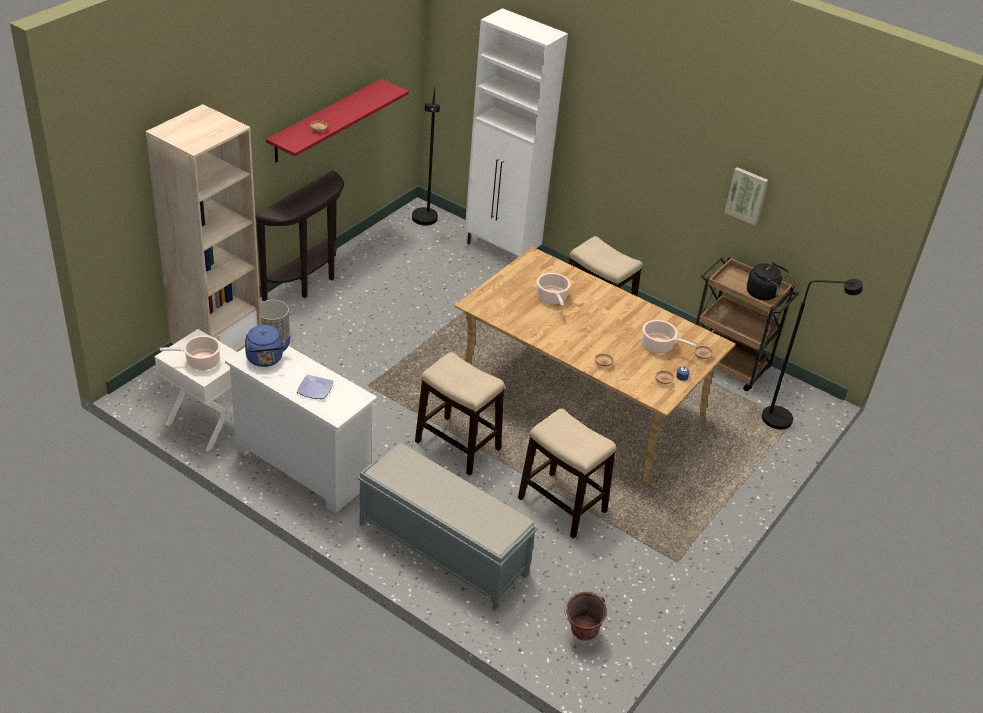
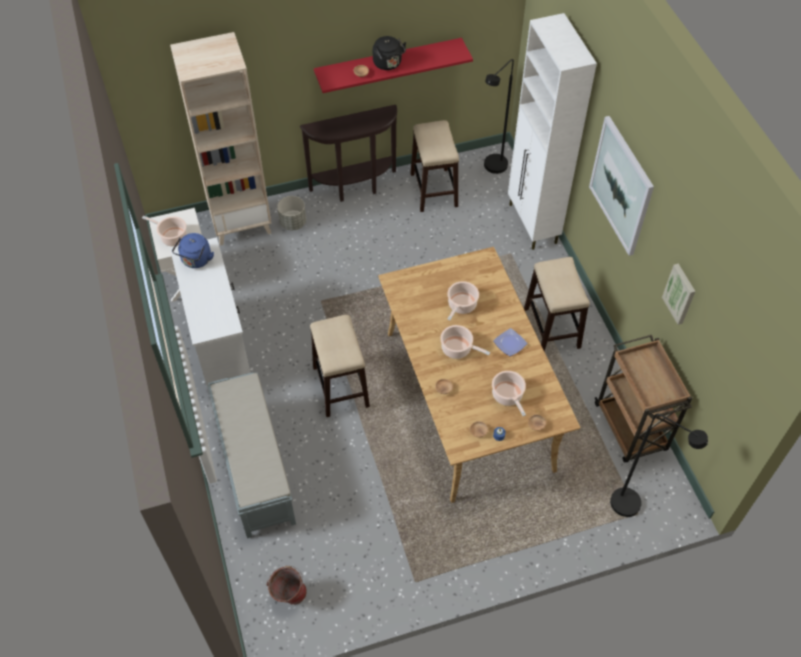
camera: 40 degrees right, 15 degrees up
plate [297,375,333,399] -> plate moved to [493,328,527,356]
stool [518,408,617,539] -> stool moved to [410,120,459,212]
black kettle [747,262,789,300] -> black kettle moved to [373,36,406,70]
none -> cooking pot [440,325,490,359]
none -> picture [589,116,654,256]

